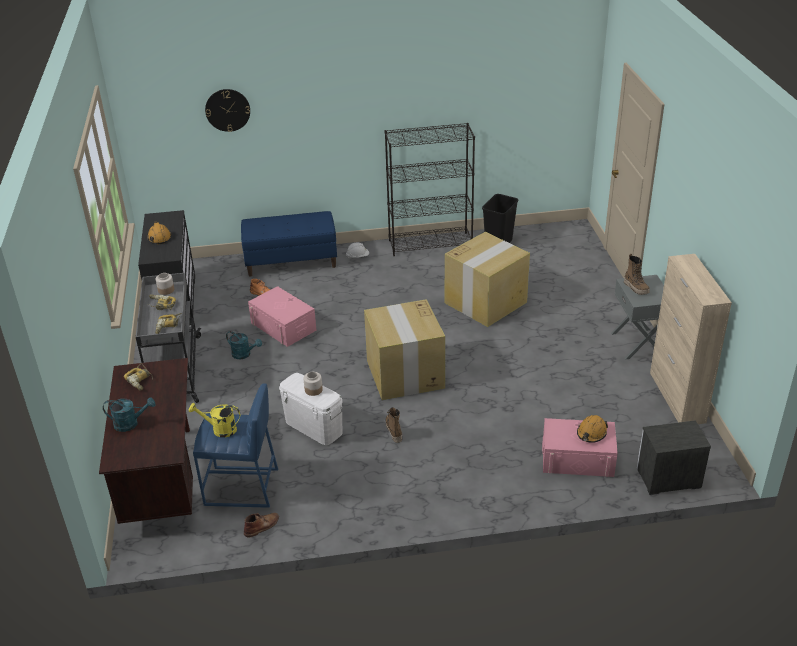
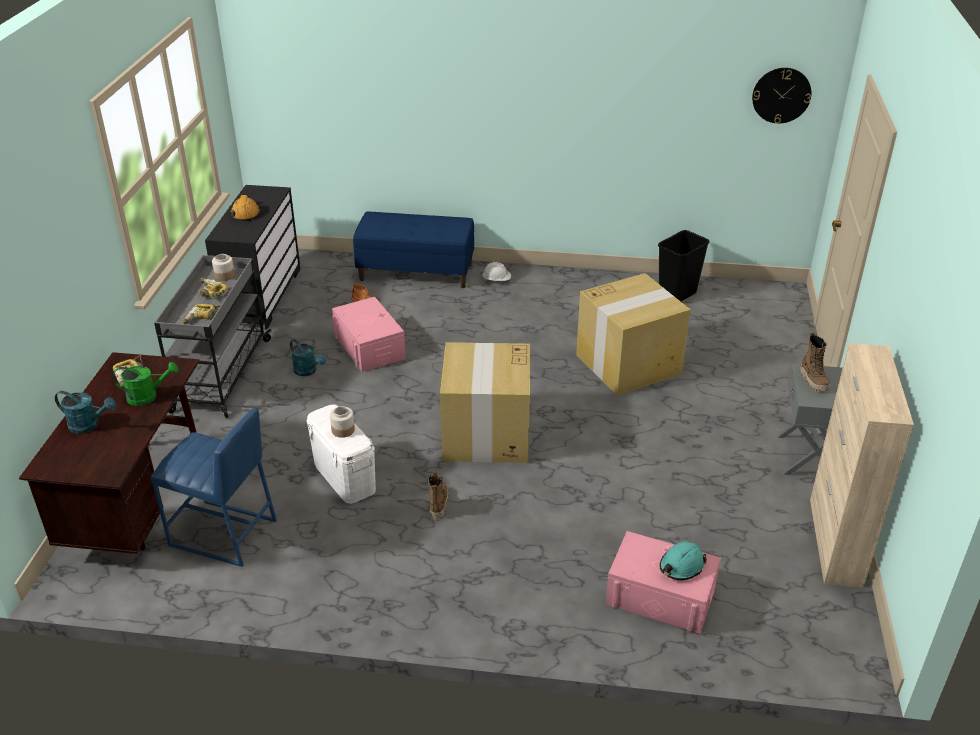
camera: 15 degrees right, 0 degrees up
yellow watering can [189,403,240,438] -> none
wall clock [205,89,250,132] -> wall clock moved to [752,68,812,124]
brown boot [244,512,279,537] -> none
black bookcase [385,123,475,256] -> none
orange hard hat [577,415,608,443] -> turquoise hard hat [659,541,707,580]
nightstand [637,420,711,495] -> none
none -> green watering can [113,362,179,406]

